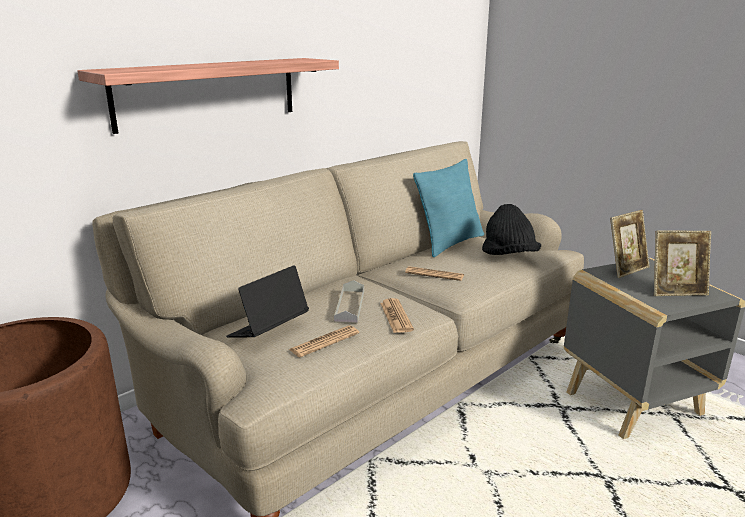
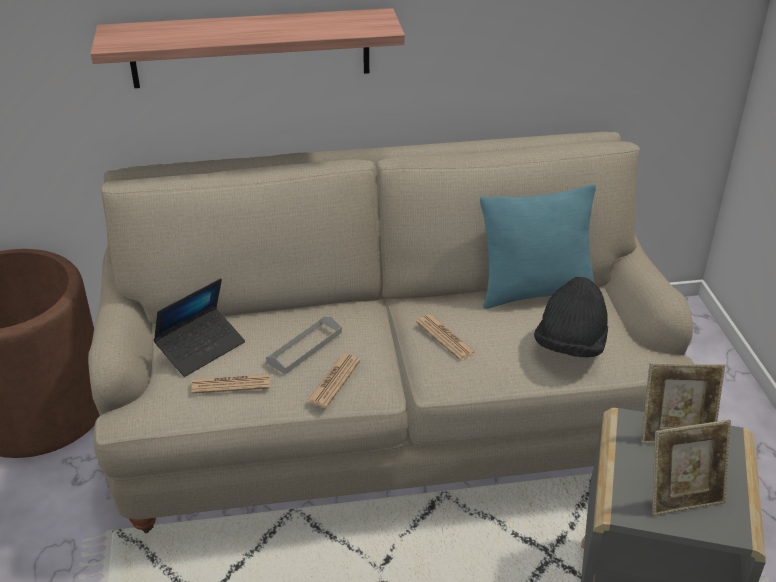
camera: 35 degrees right, 15 degrees up
laptop [226,265,309,338] -> laptop turned 150 degrees clockwise [153,278,245,377]
picture frame [654,230,711,296] -> picture frame turned 45 degrees counterclockwise [652,420,731,516]

